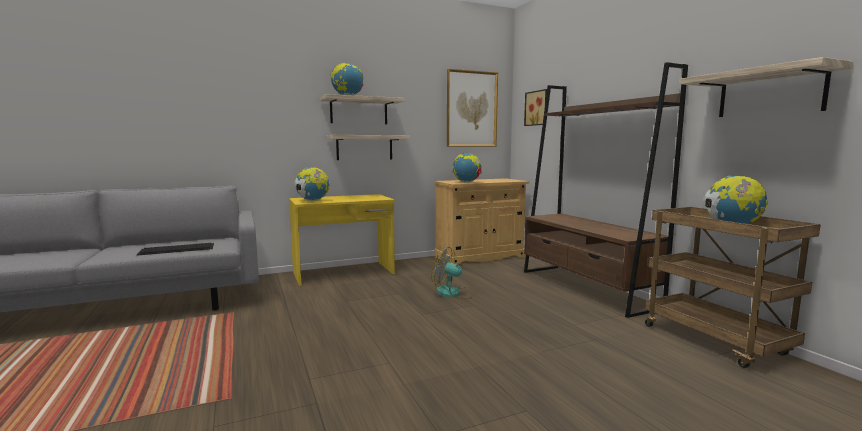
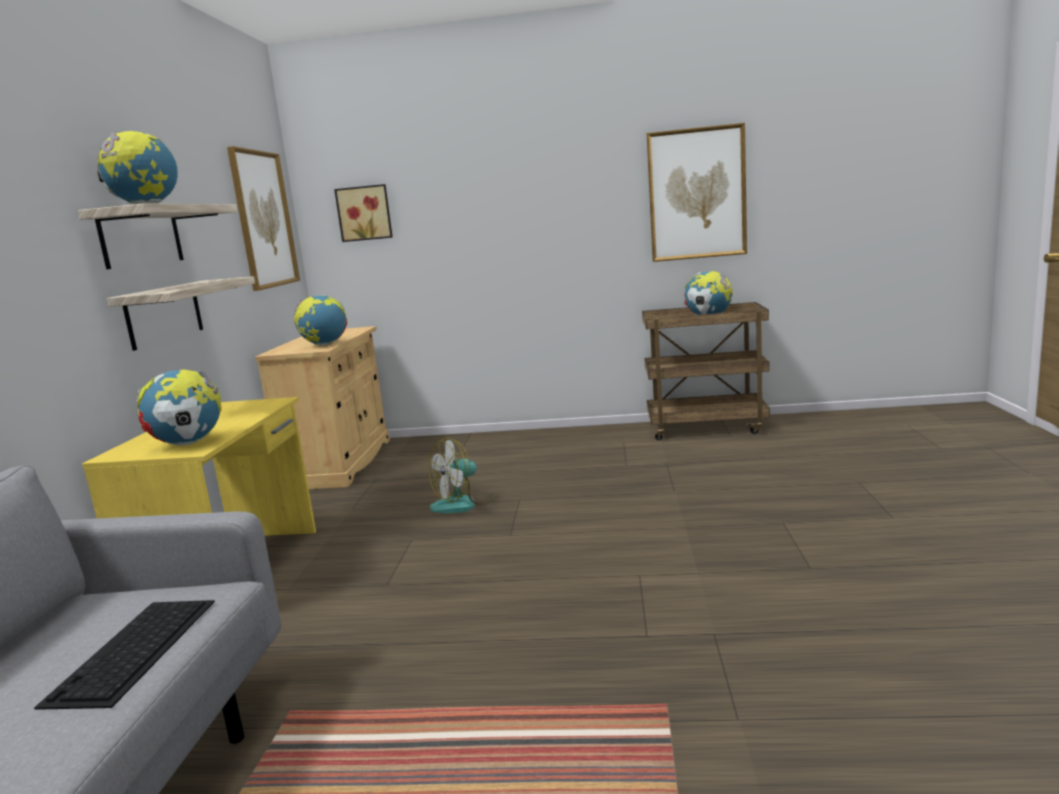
camera: 60 degrees left, 5 degrees up
brown bookcase [524,62,688,318] -> none
shelf [680,57,854,117] -> picture [647,123,747,262]

